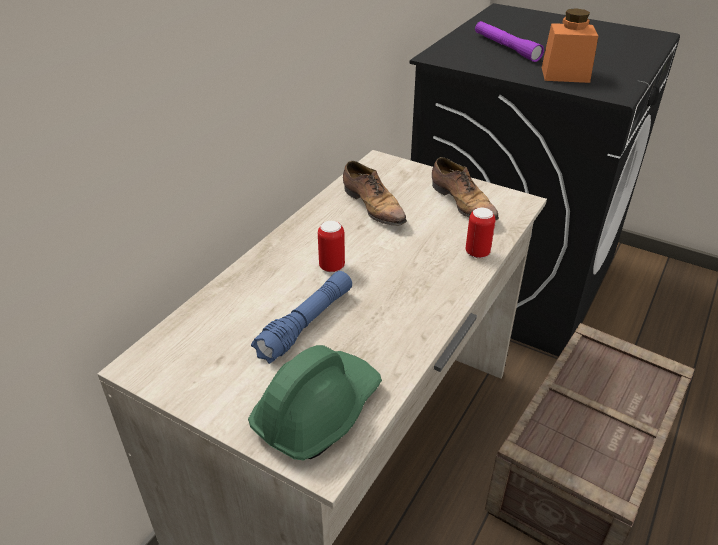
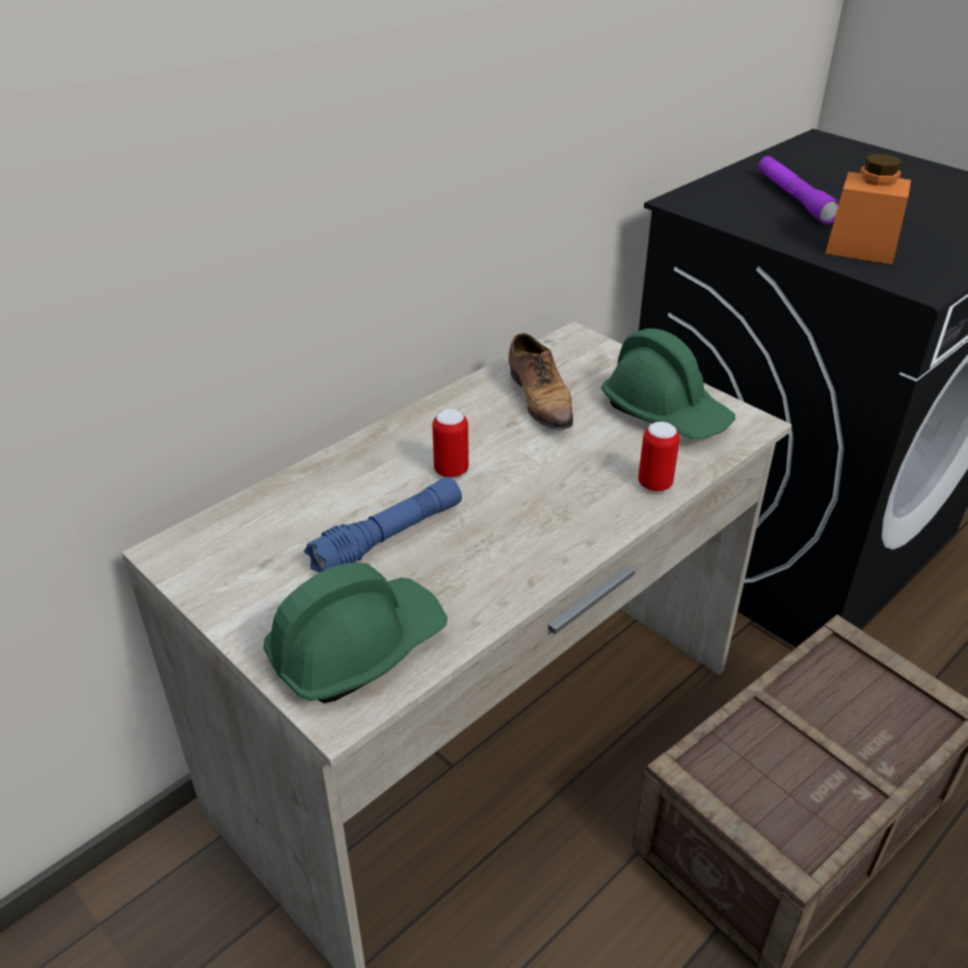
camera: 15 degrees right, 0 degrees up
shoe [432,157,499,221] -> green hard hat [601,328,735,439]

